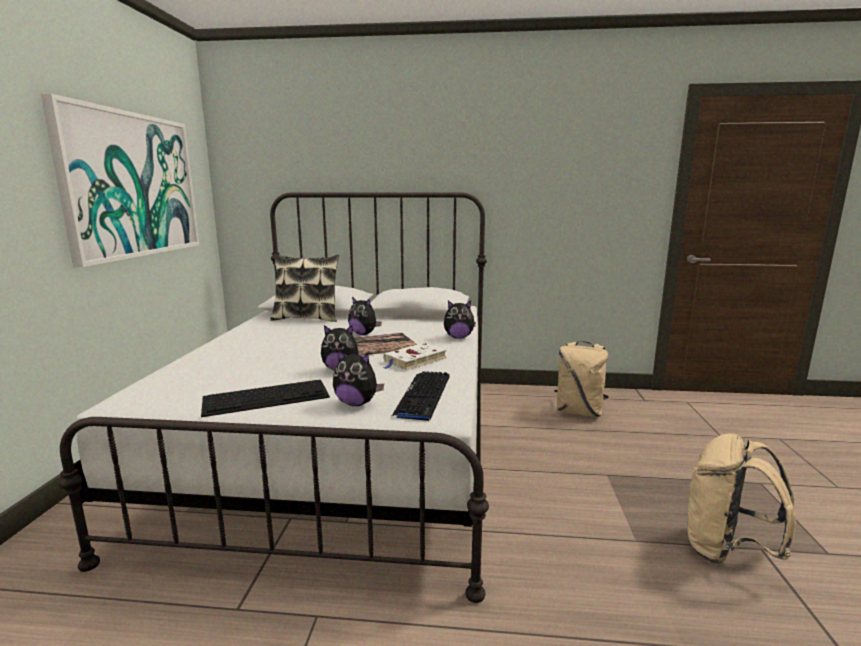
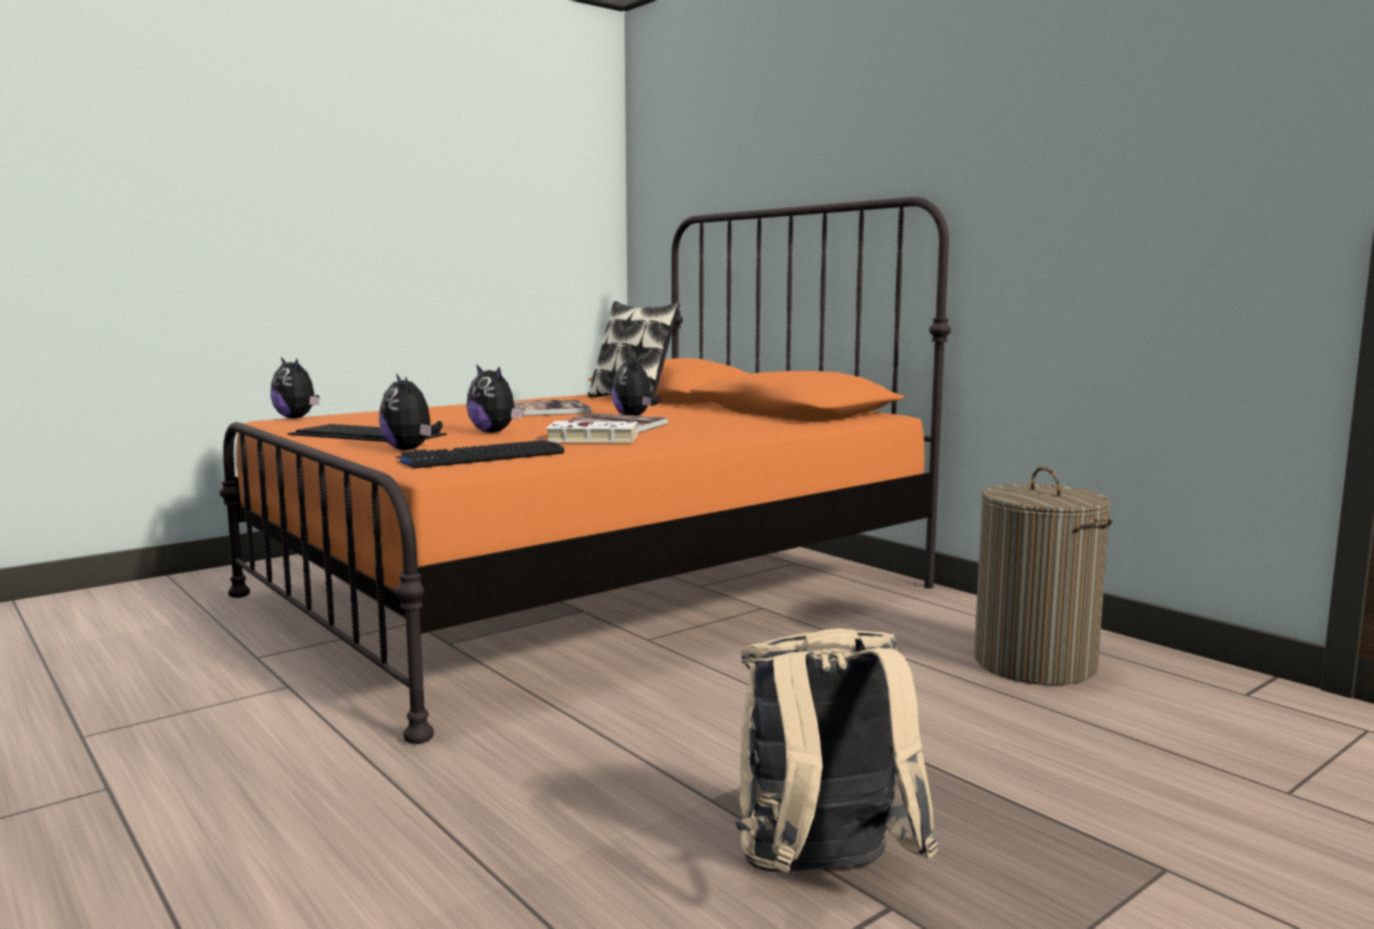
camera: 45 degrees right, 5 degrees down
picture [40,93,199,267] -> none
white bed [59,193,489,603] -> orange bed [219,197,951,744]
plush toy [444,301,476,338] -> plush toy moved to [270,357,319,419]
beige backpack [555,341,609,417] -> laundry basket [974,467,1112,685]
none -> book [514,399,592,416]

